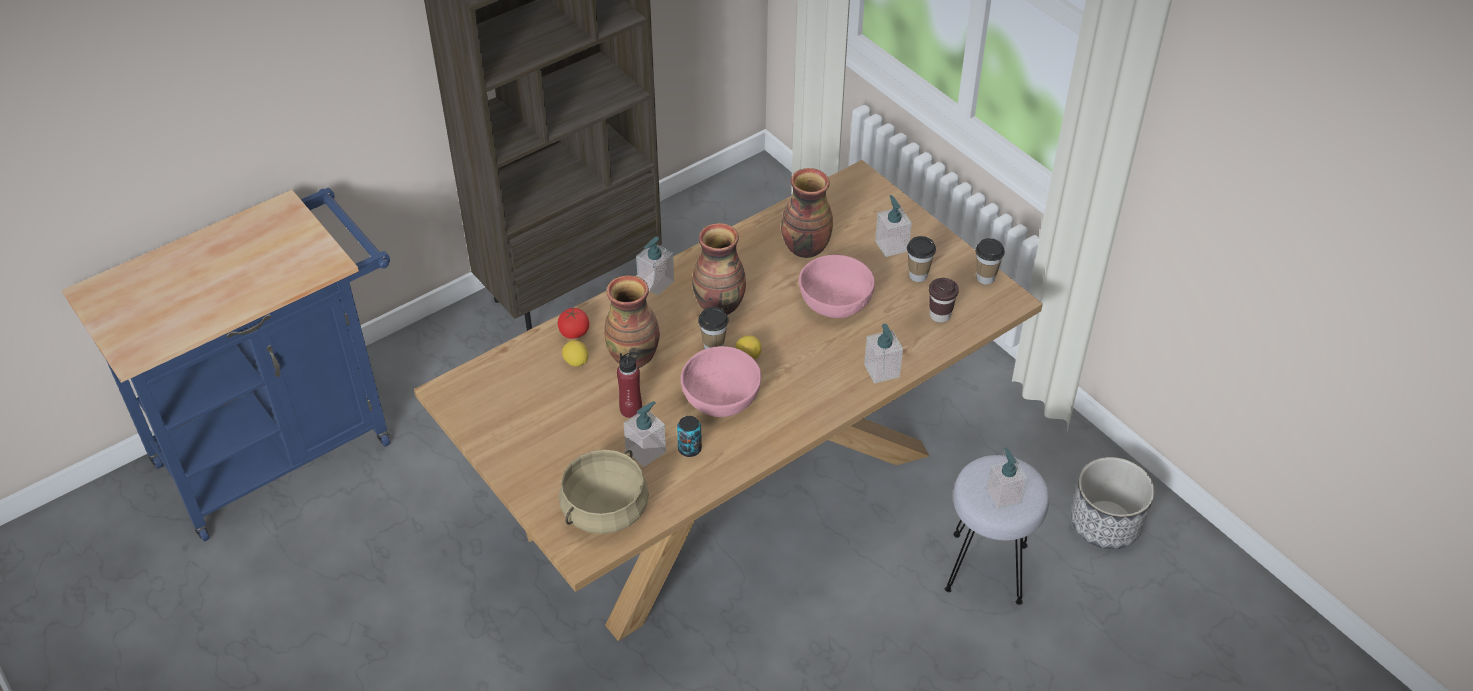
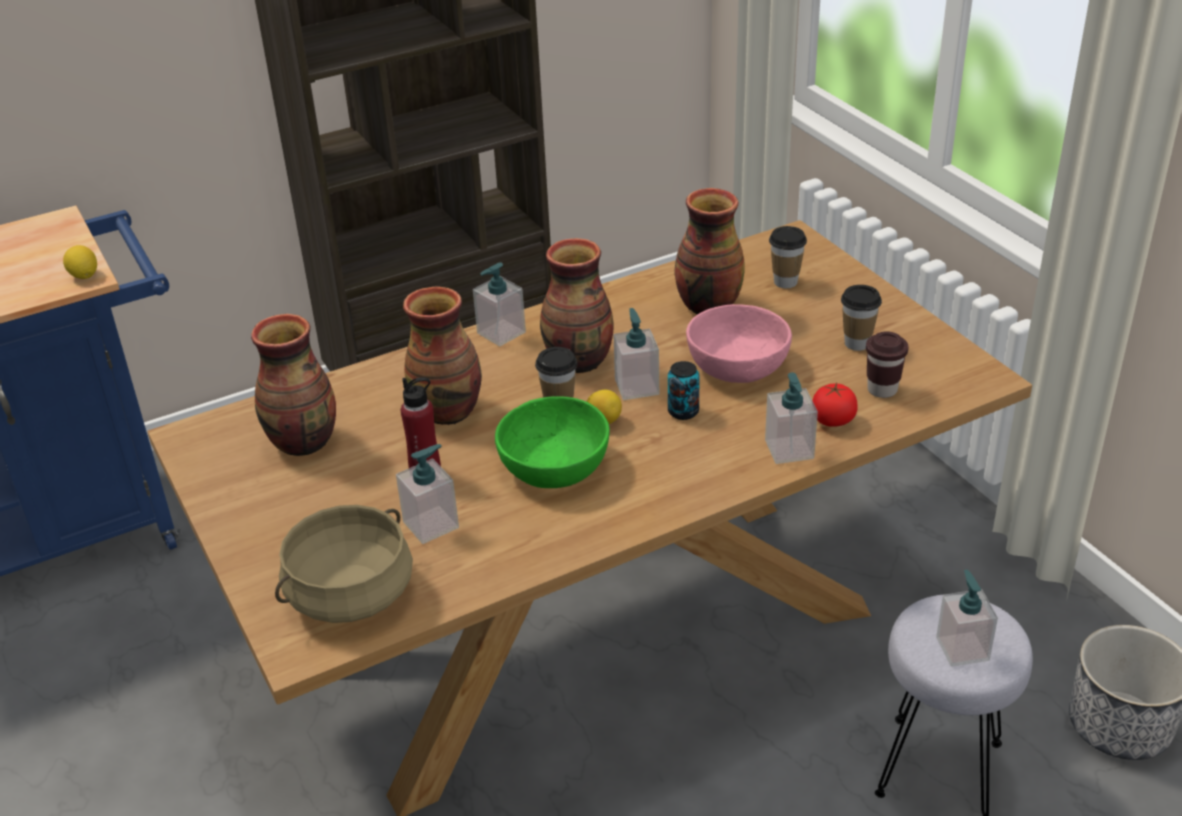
camera: 10 degrees right, 10 degrees down
tomato [558,308,589,339] -> tomato moved to [812,383,858,427]
lemon [562,340,588,367] -> lemon moved to [63,245,97,279]
can [677,416,702,457] -> can moved to [668,361,700,420]
pink bowl [681,346,761,417] -> green bowl [495,396,610,488]
soap dispenser [875,195,912,257] -> soap dispenser moved to [614,308,659,400]
cup [975,238,1005,284] -> cup moved to [769,226,807,288]
none -> vase [251,314,336,456]

